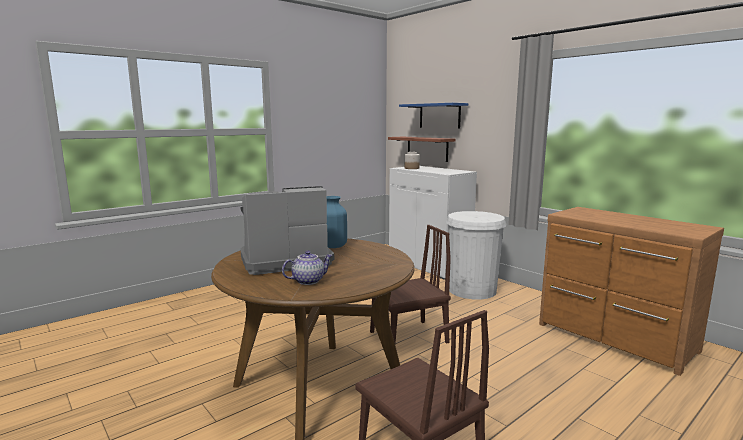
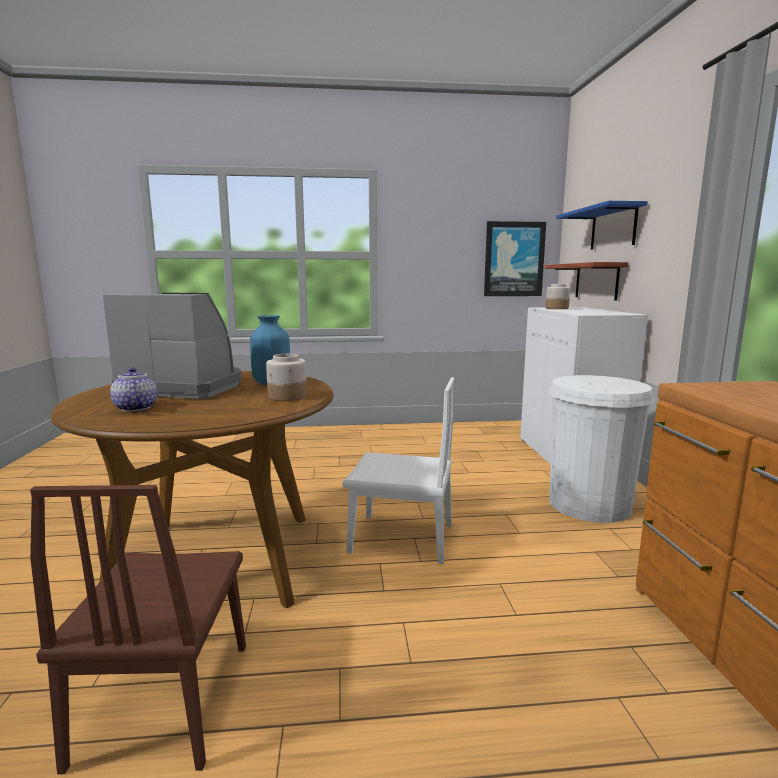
camera: 35 degrees right, 0 degrees up
teapot [282,251,333,285] -> teapot turned 120 degrees counterclockwise [110,367,157,412]
brown chair [370,225,451,344] -> white chair [342,377,454,564]
none -> jar [266,354,307,401]
none -> picture [484,221,546,296]

